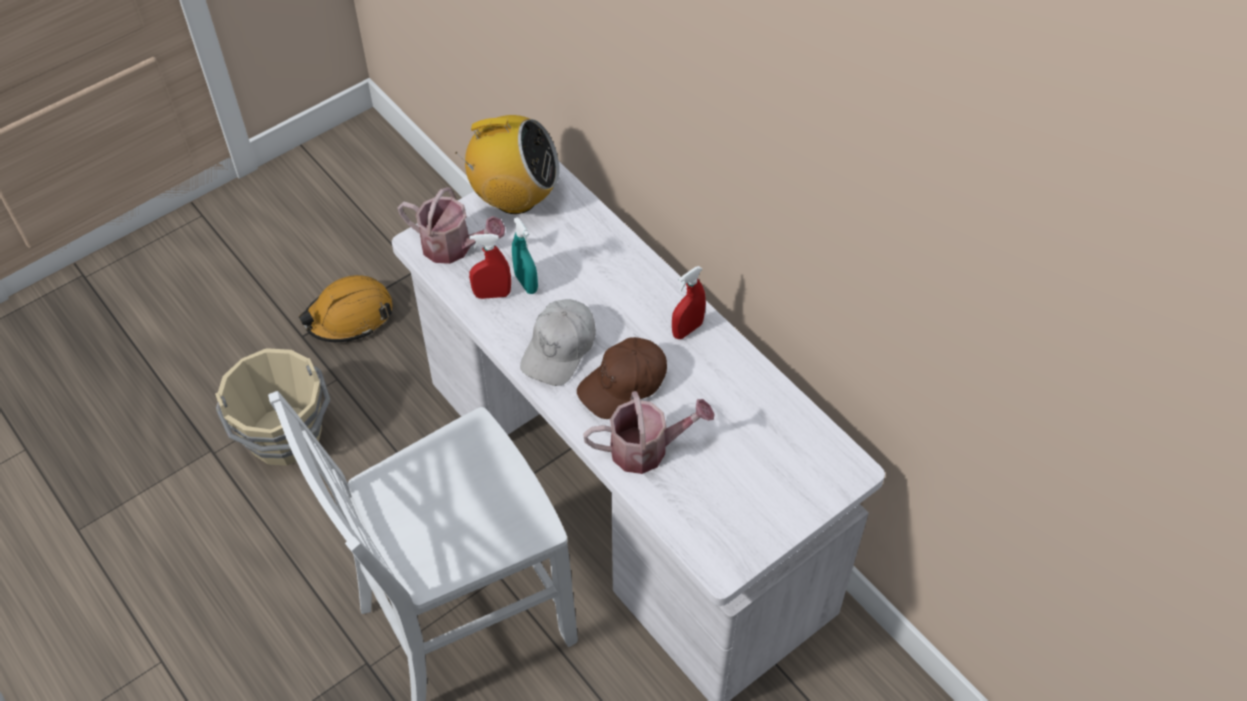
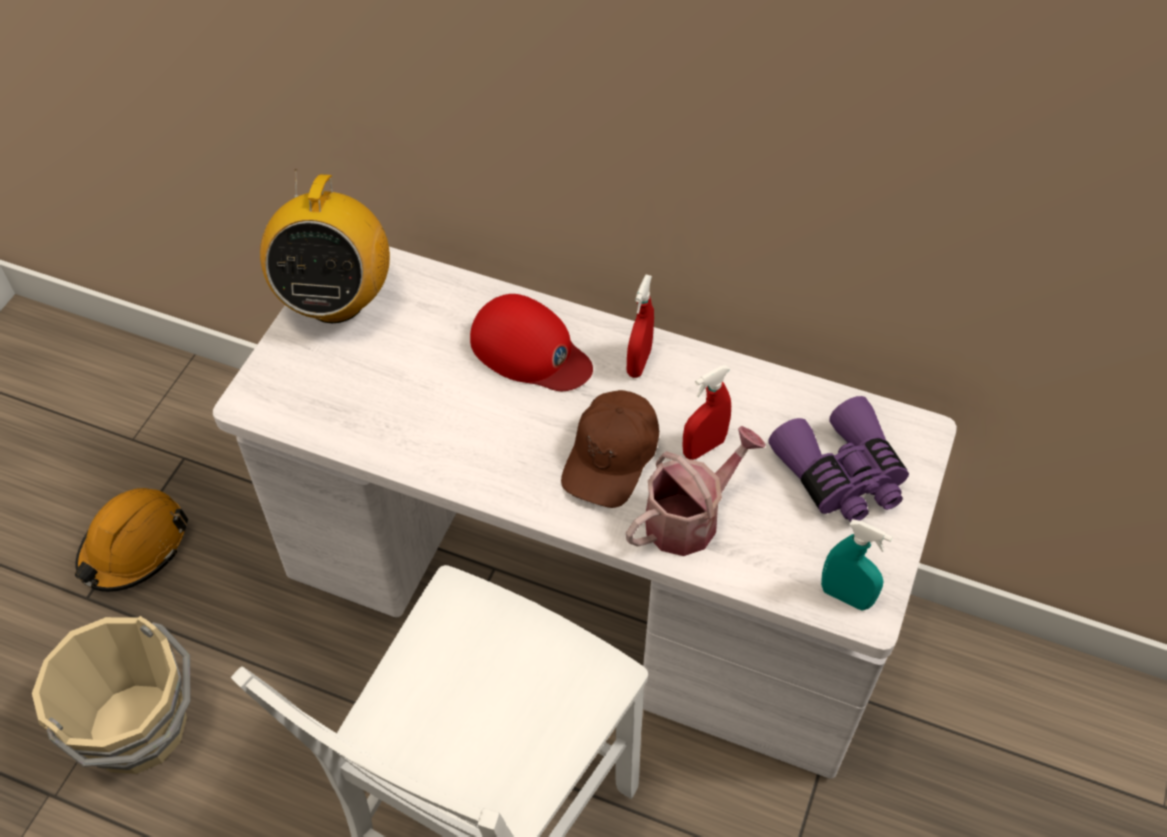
camera: 30 degrees left, 0 degrees up
watering can [397,187,505,264] -> none
radio [455,115,559,214] -> radio turned 120 degrees clockwise [260,169,390,323]
red spray bottle [469,234,511,299] -> red spray bottle moved to [683,365,731,460]
turquoise spray bottle [512,217,538,294] -> turquoise spray bottle moved to [821,519,893,610]
white cap [520,299,596,386] -> none
none -> red cap [470,294,593,391]
none -> purple binoculars [769,396,909,522]

